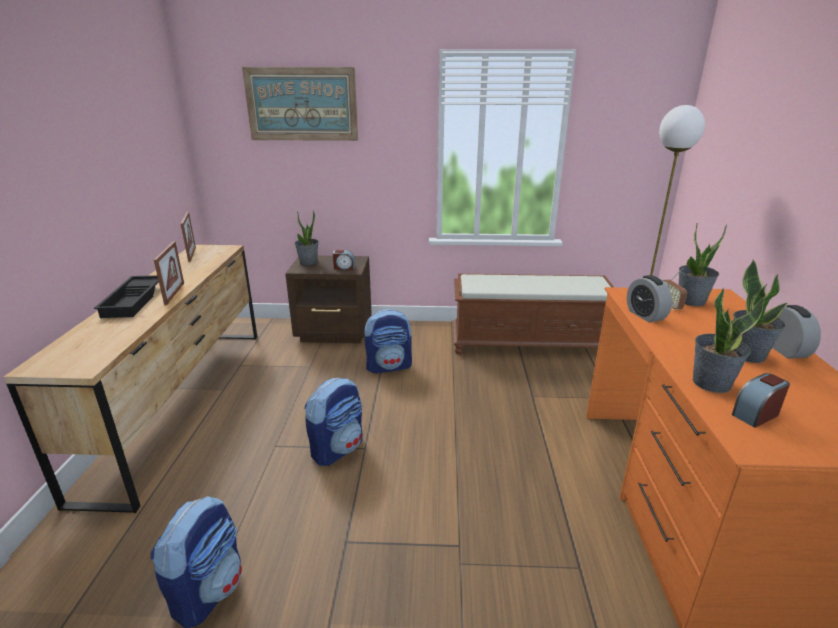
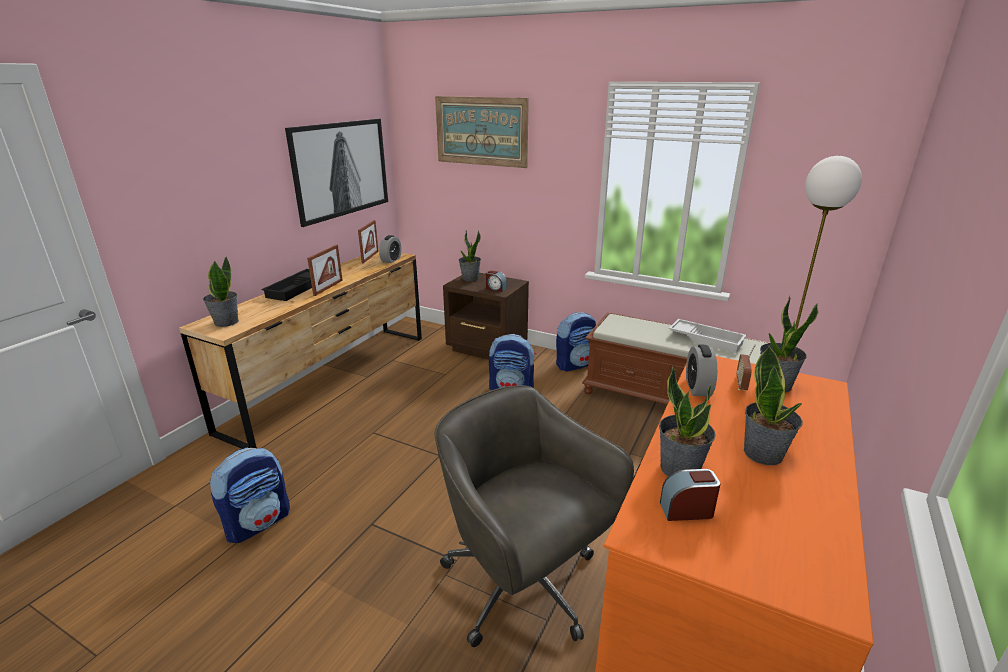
camera: 25 degrees right, 0 degrees up
backpack [304,378,363,466] -> backpack moved to [556,312,596,371]
alarm clock [772,305,821,359] -> alarm clock moved to [379,235,402,263]
none -> potted plant [203,256,239,327]
none -> picture [285,119,388,227]
none -> grey office chair [434,385,634,647]
none -> white tray [669,319,746,353]

